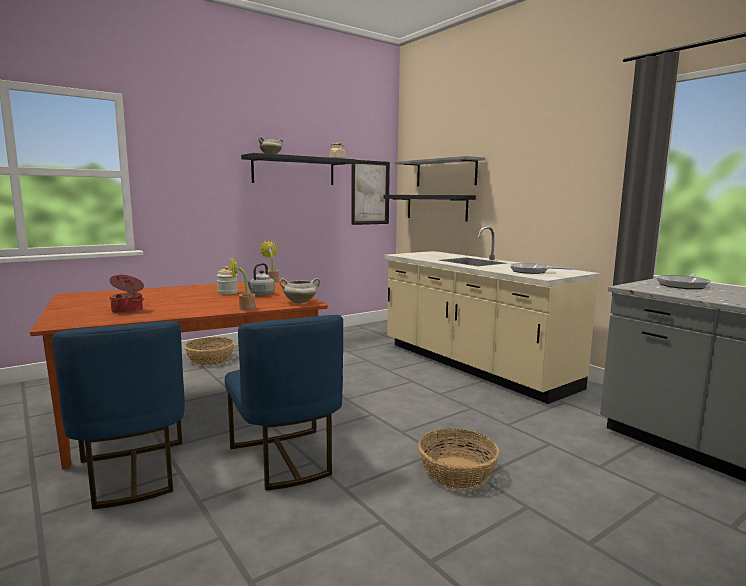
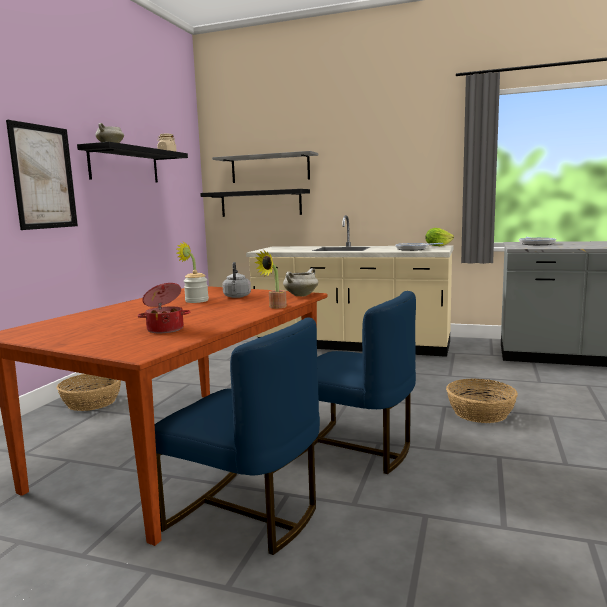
camera: 35 degrees left, 0 degrees up
picture [351,160,390,225] -> picture moved to [6,120,78,230]
none -> lettuce [425,228,454,246]

